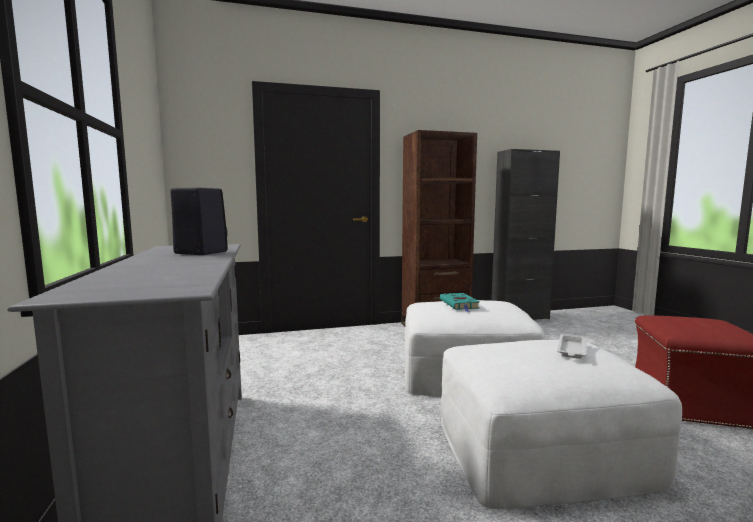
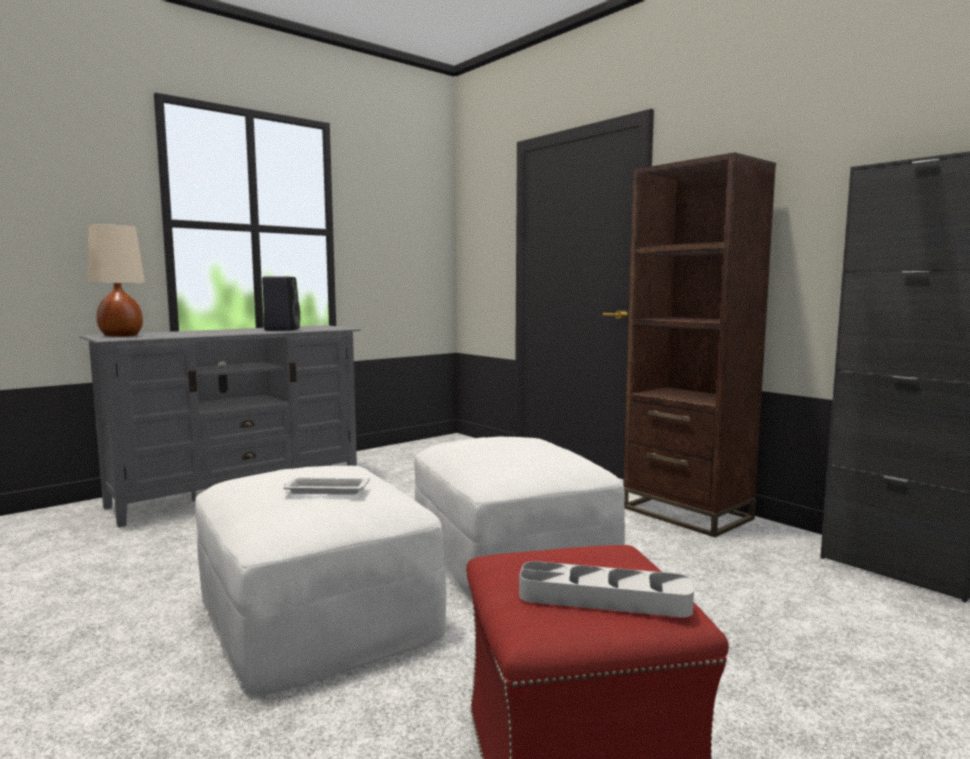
camera: 65 degrees right, 0 degrees up
turquoise book [440,293,480,312] -> none
none -> beige table lamp [88,224,145,336]
none -> grey tray [519,561,694,617]

